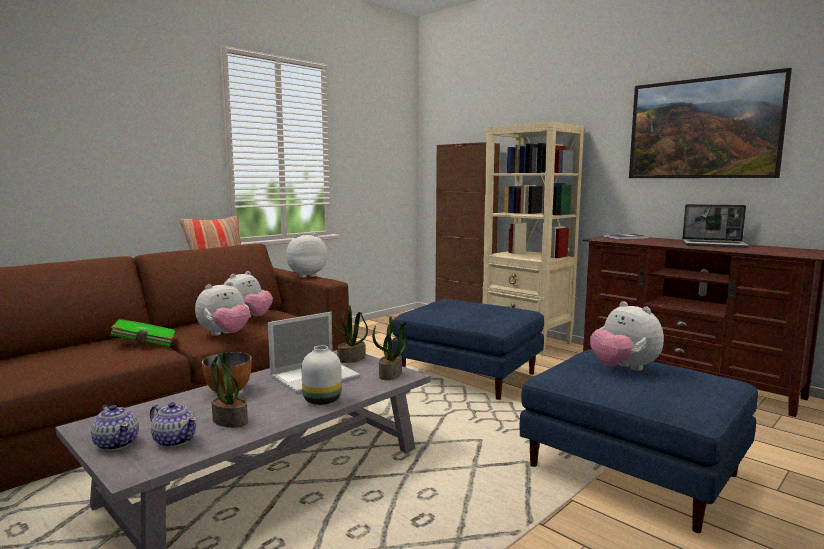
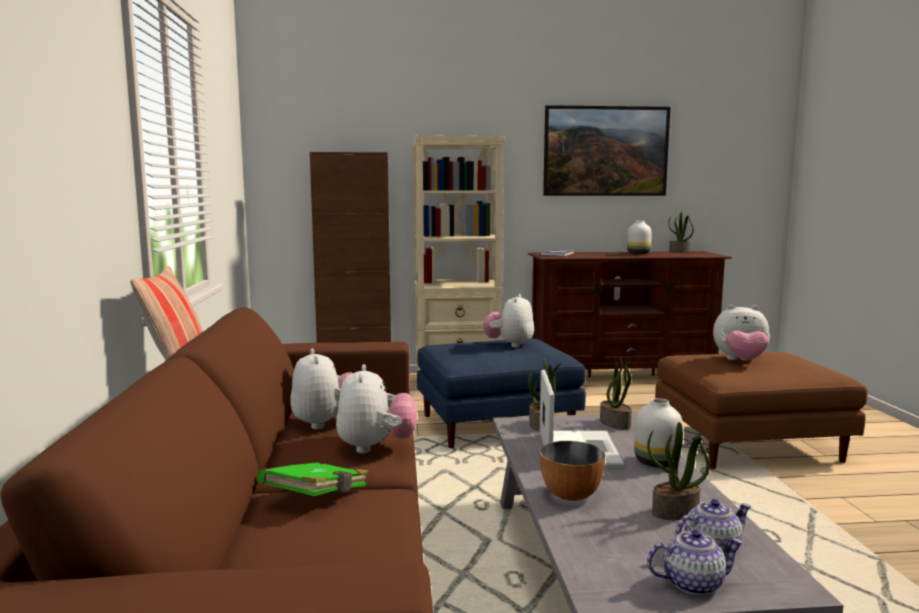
camera: 50 degrees left, 0 degrees up
plush toy [286,233,328,278] -> plush toy moved to [483,294,534,348]
blue ottoman [520,349,758,533] -> brown ottoman [655,352,868,469]
laptop [682,204,749,248] -> white vase [627,221,652,254]
none -> potted plant [668,212,694,252]

